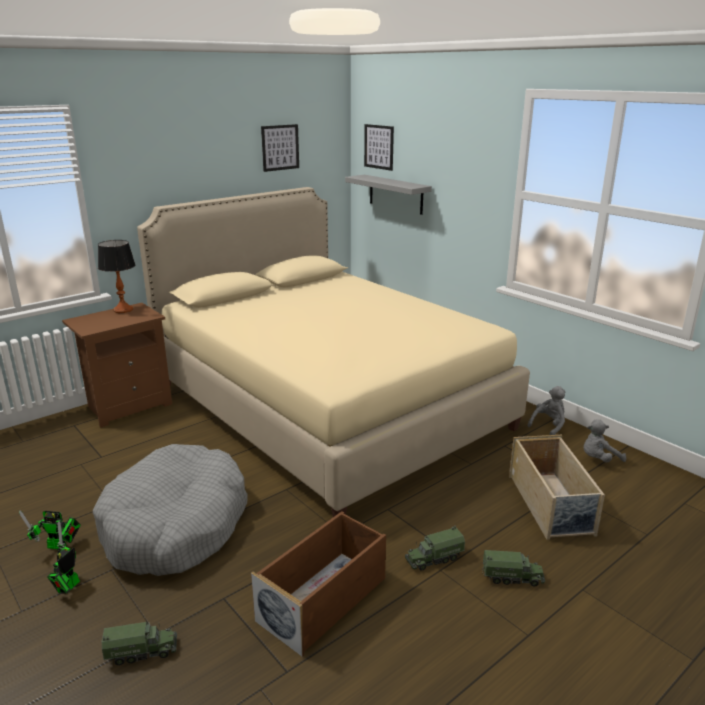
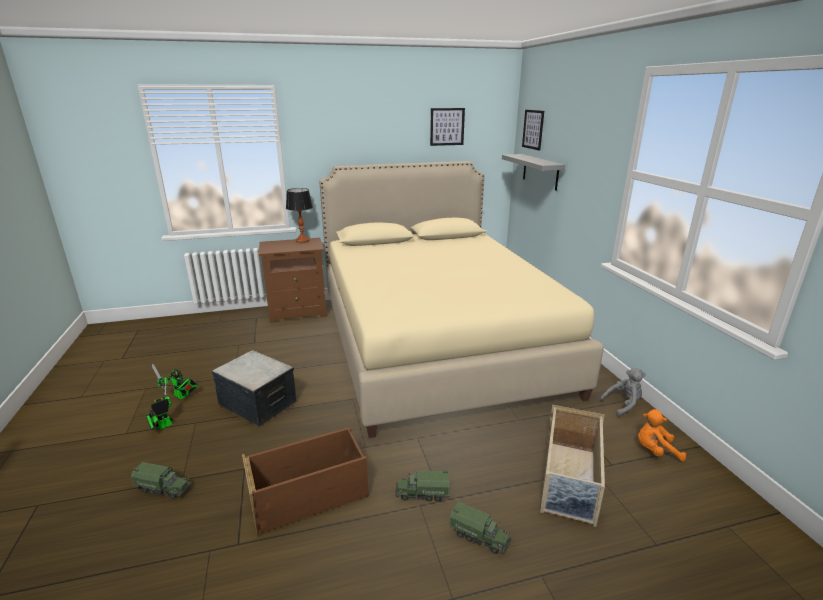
camera: 25 degrees right, 0 degrees up
grey dog bed [93,444,248,576] -> storage box [212,350,296,427]
grey plush toy [584,419,626,462] -> orange plush toy [638,409,686,461]

